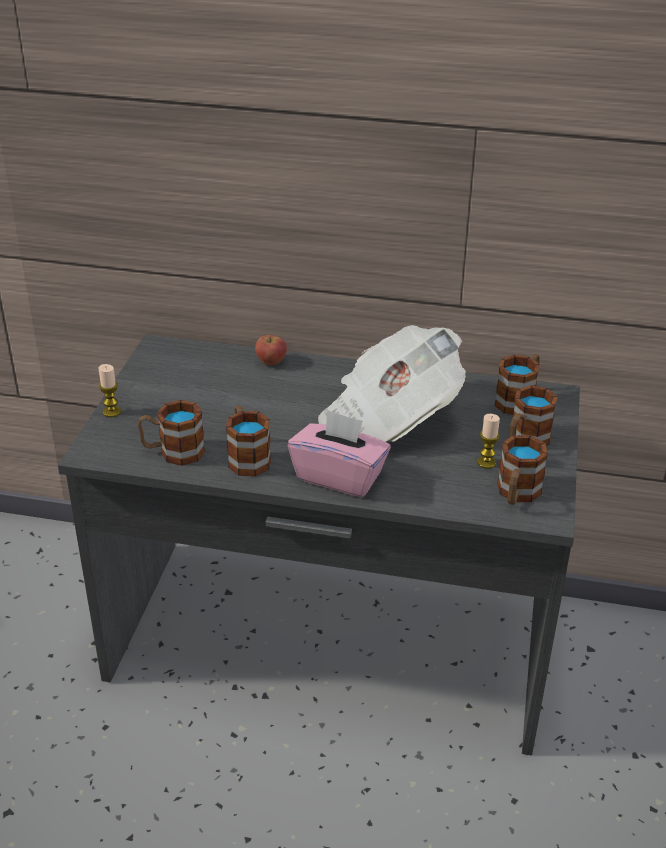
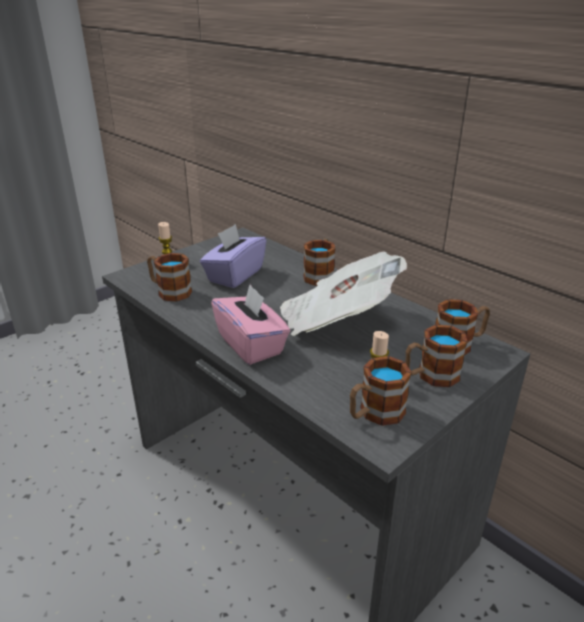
camera: 35 degrees right, 5 degrees down
mug [226,406,271,477] -> mug moved to [303,239,336,286]
apple [255,335,287,365] -> none
none -> purple tissue box [200,224,266,288]

